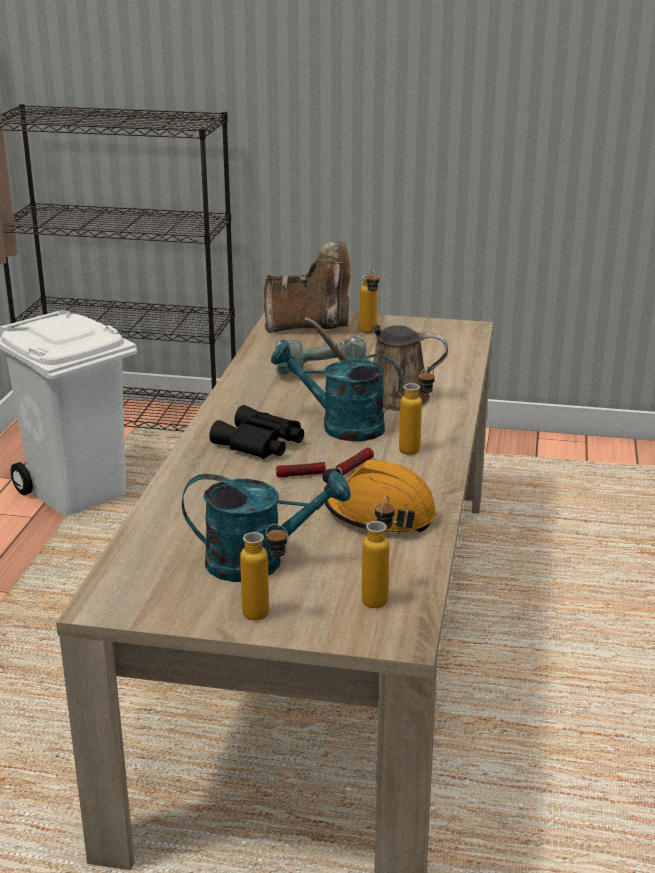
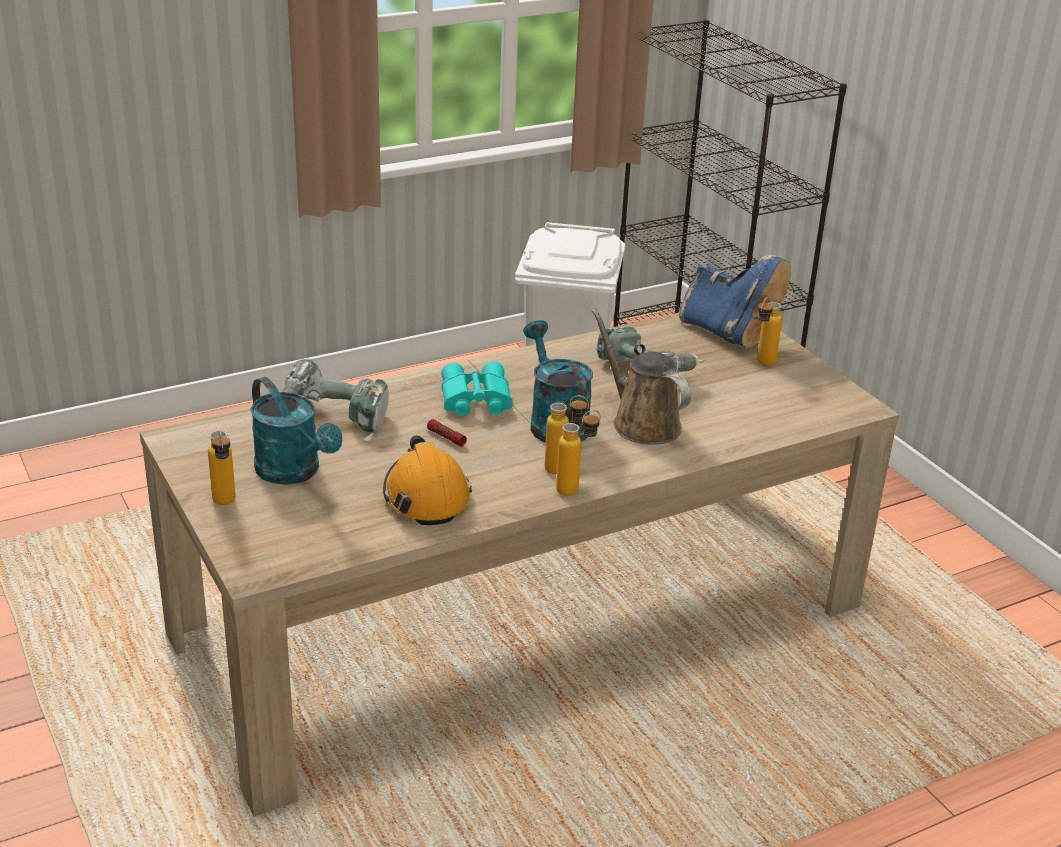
camera: 50 degrees right, 5 degrees up
black binoculars [209,405,304,459] -> turquoise binoculars [441,361,513,416]
brown boot [264,242,351,333] -> blue boot [679,255,791,348]
flashlight [336,448,374,476] -> none
bottle [362,496,395,608] -> bottle moved to [556,410,601,496]
none -> power drill [283,359,389,442]

